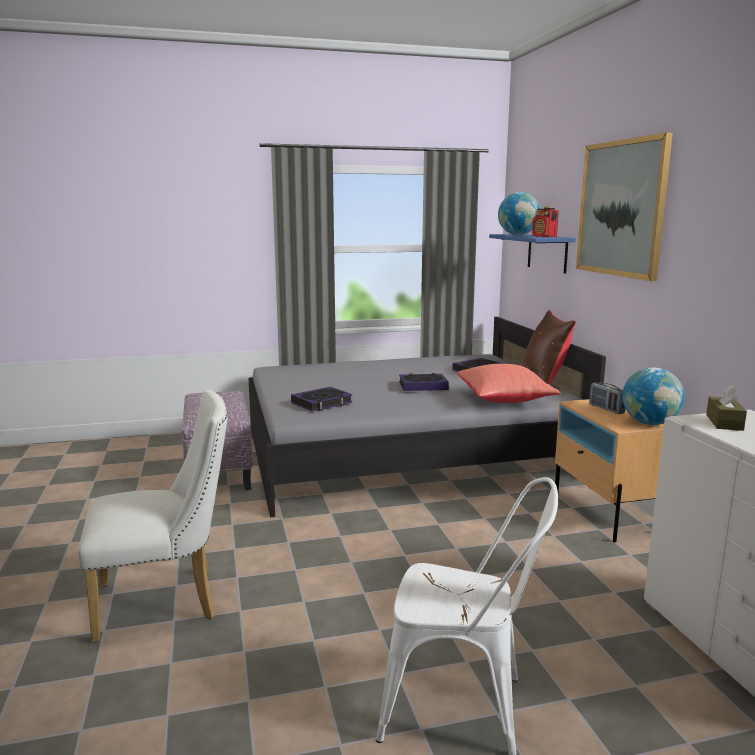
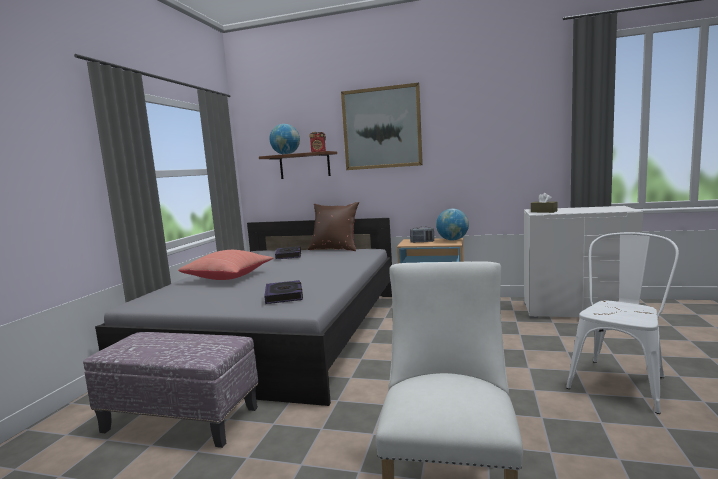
camera: 60 degrees left, 5 degrees down
book [399,373,449,391] -> none
red pillow [457,364,561,403] -> red pillow moved to [178,250,273,280]
blue shelf [489,234,576,274] -> brown shelf [259,151,337,179]

